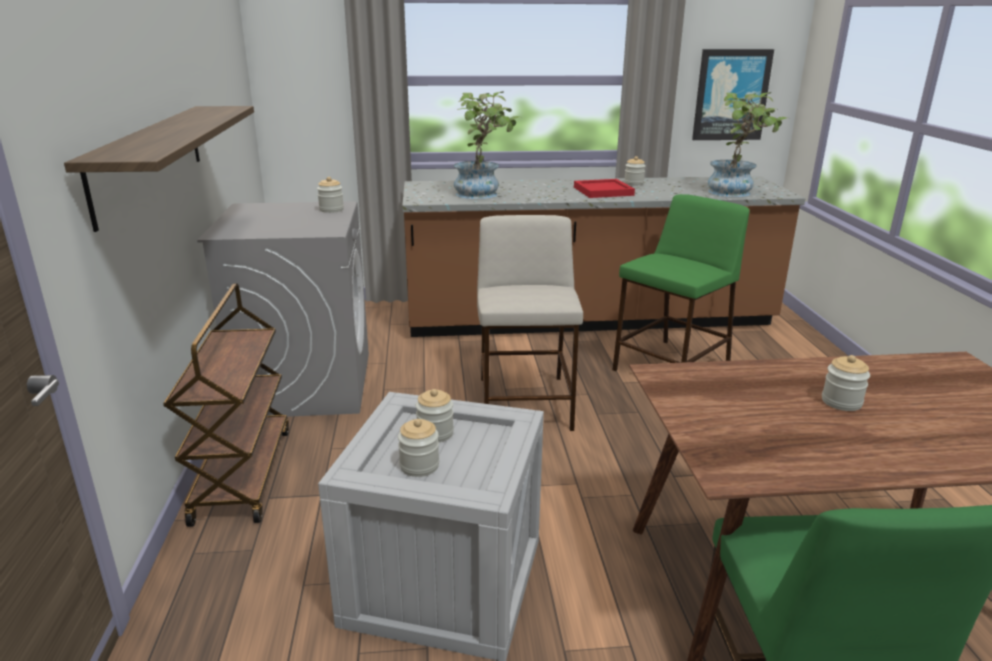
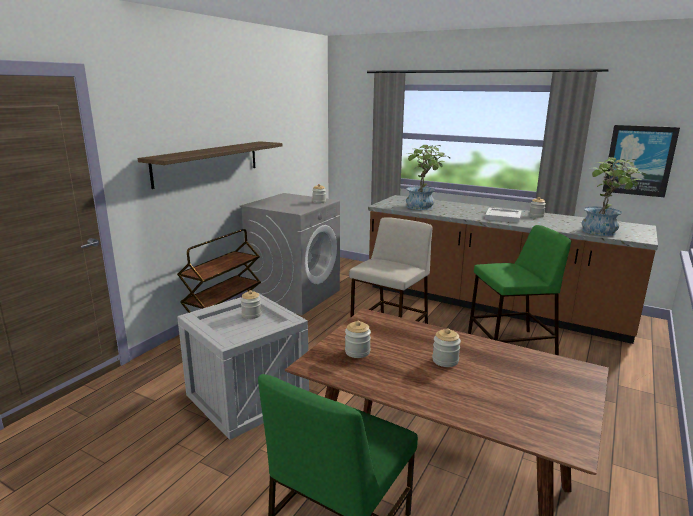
camera: 35 degrees right, 5 degrees down
jar [398,419,439,477] -> jar moved to [345,321,371,358]
red tray [574,179,635,198] -> white tray [485,208,522,223]

